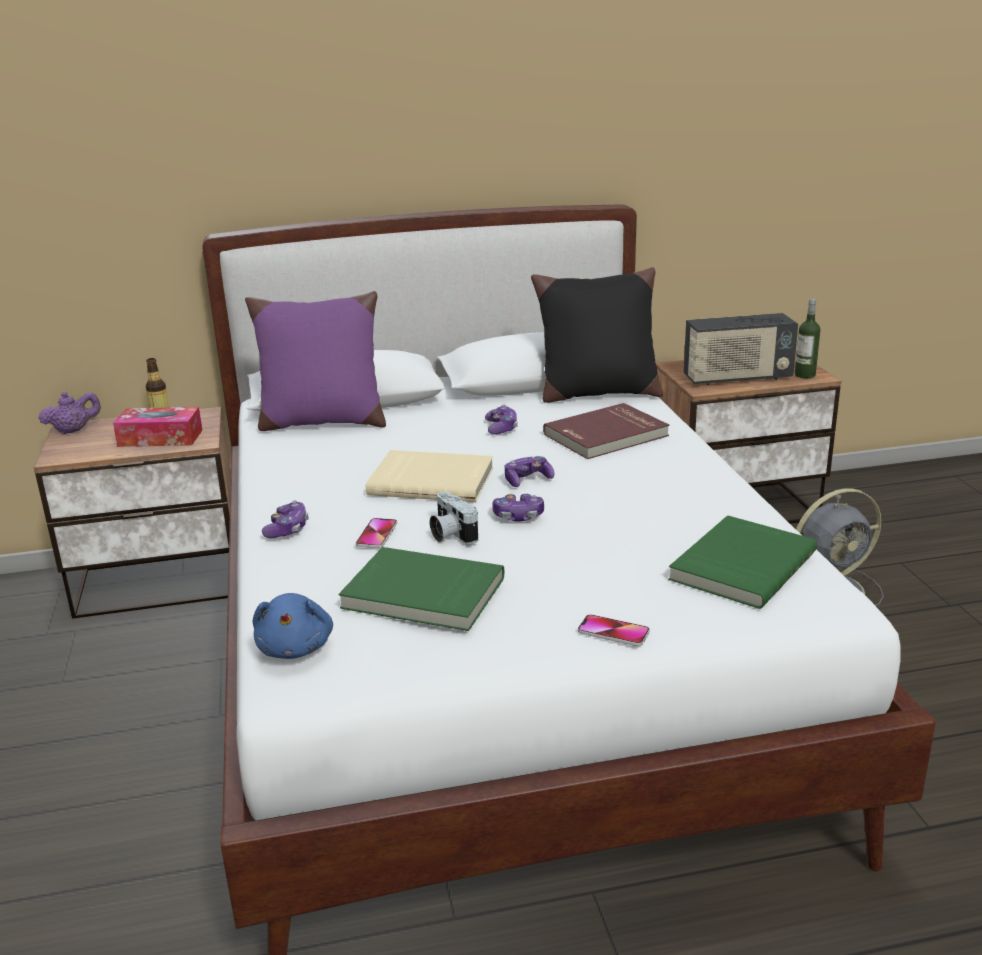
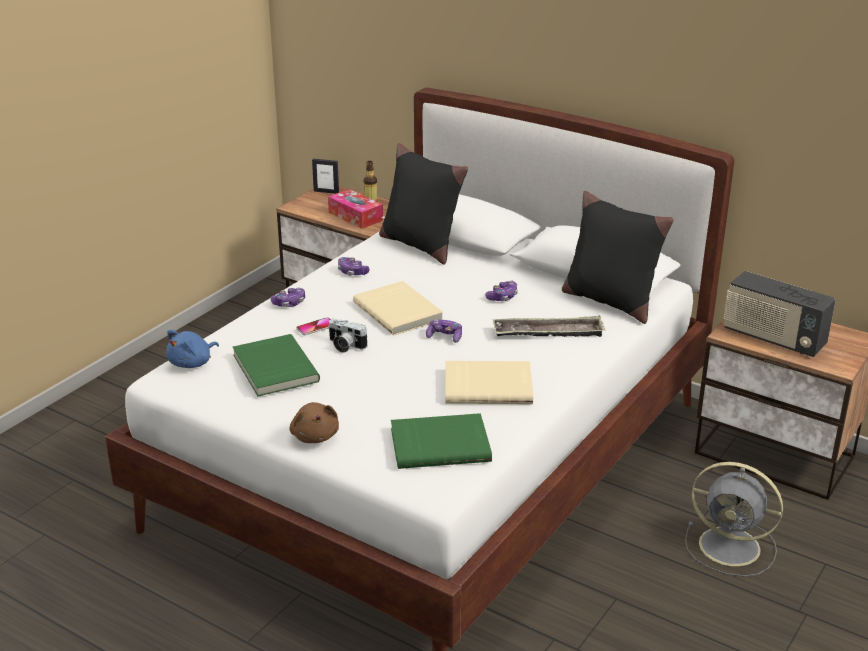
camera: 45 degrees right, 5 degrees up
purple teapot [38,391,101,434] -> picture frame [312,159,339,194]
purple pillow [245,291,386,431] -> black pillow [379,143,468,265]
camera [430,492,478,544] -> camera turned 75 degrees counterclockwise [328,319,367,353]
game controller [492,493,544,522] -> game controller moved to [338,257,370,275]
red book [543,403,669,459] -> tray [493,316,606,337]
phone [578,614,650,646] -> brown plush toy [290,402,339,443]
bottle [795,299,820,378] -> none
none -> beige book [445,361,533,404]

